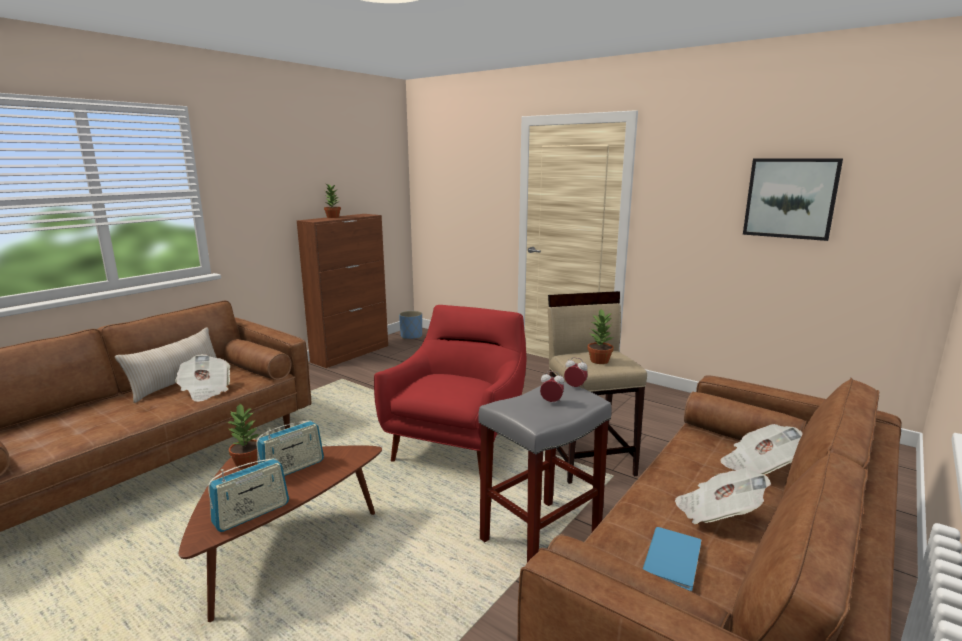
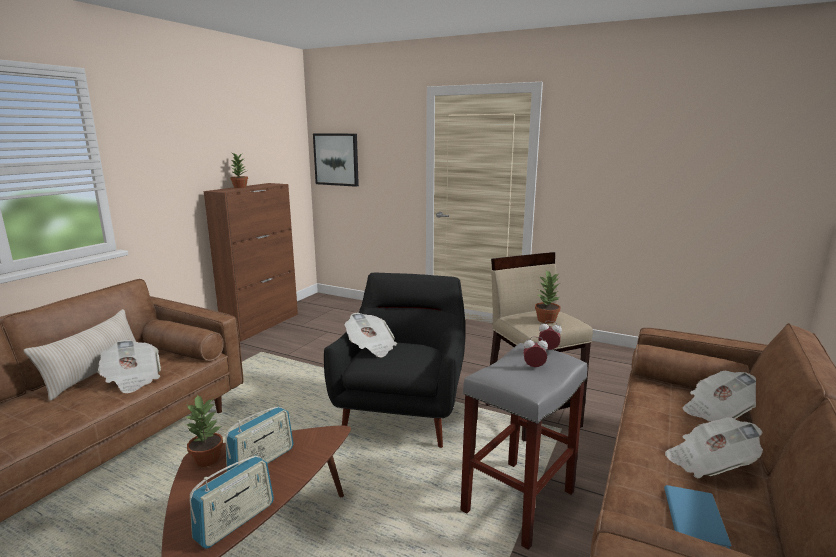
camera: 10 degrees left, 0 degrees up
red armchair [374,305,526,474] -> black armchair [324,273,465,448]
blue planter [399,311,422,339] -> none
picture [743,158,843,241] -> picture moved to [313,134,359,187]
none -> newspaper [345,313,397,357]

